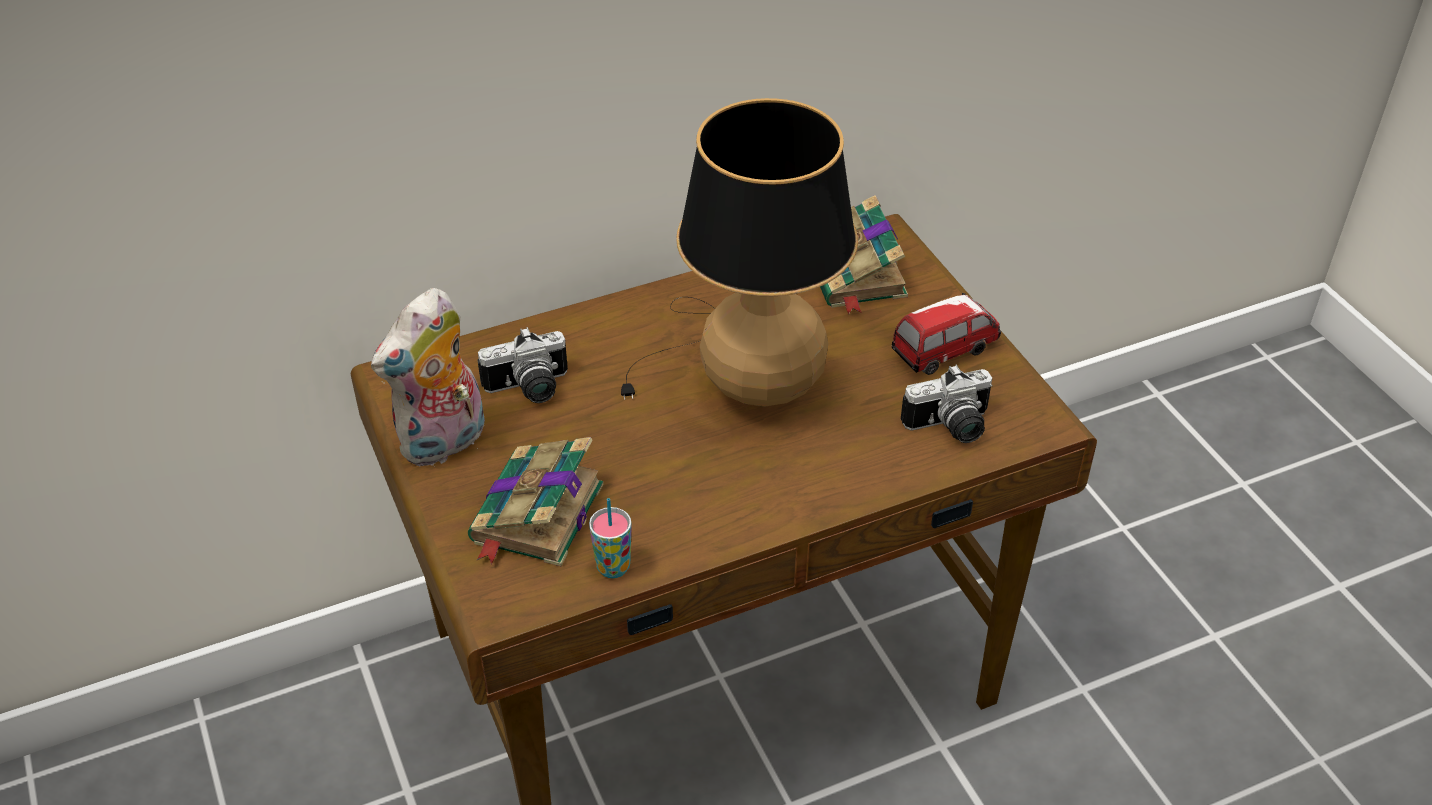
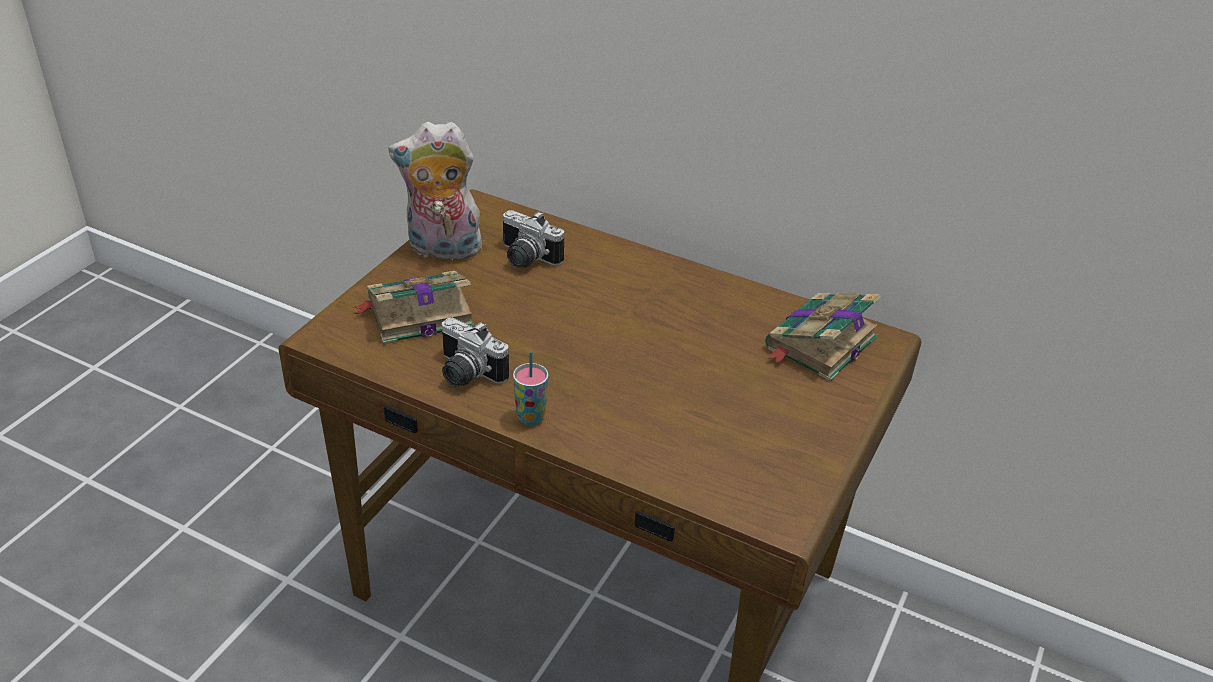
camera: 50 degrees right, 5 degrees down
cup [589,498,632,578] -> cup moved to [513,351,549,425]
table lamp [621,98,858,407] -> none
toy car [892,293,1001,375] -> none
camera [901,365,993,443] -> camera moved to [440,318,509,387]

